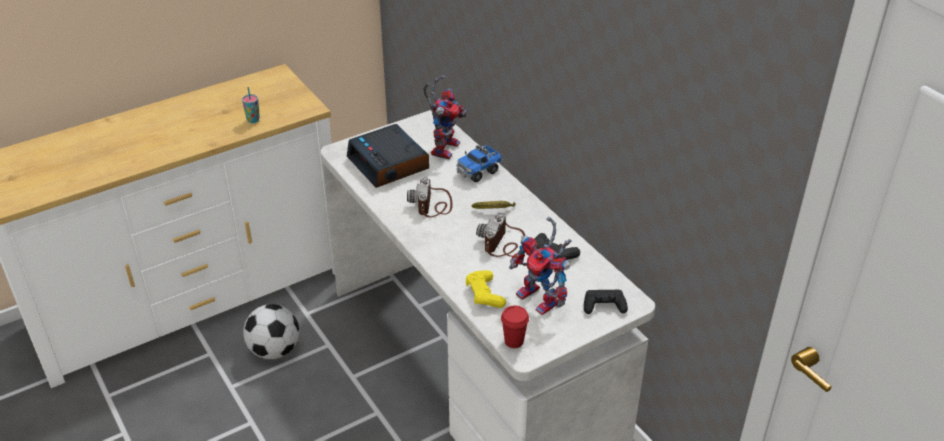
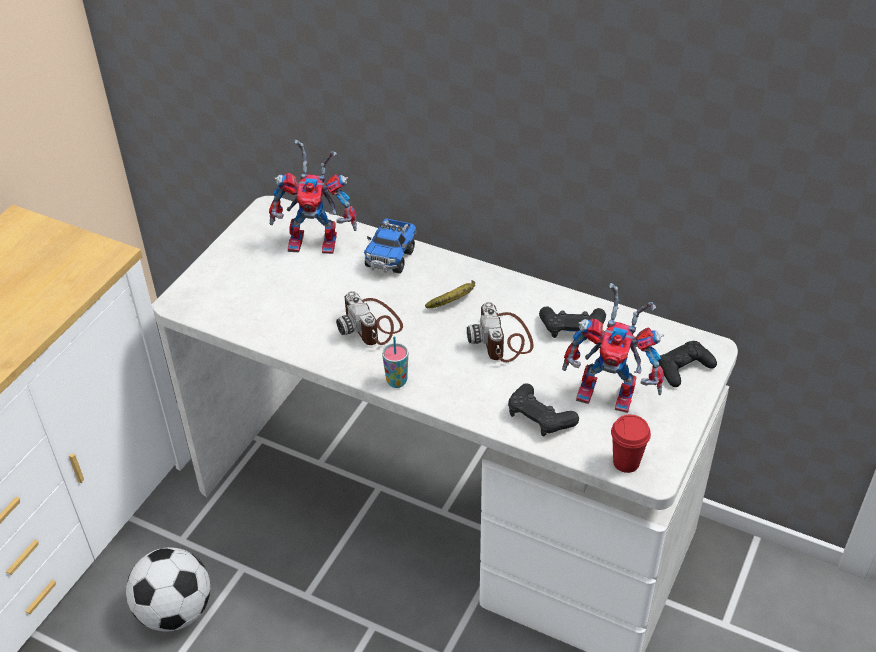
camera: 30 degrees left, 5 degrees up
cup [242,87,260,123] -> cup moved to [382,336,408,388]
alarm clock [347,124,429,188] -> none
toy robot [423,76,466,159] -> toy robot turned 105 degrees clockwise [269,140,357,254]
yellow game controller [466,270,506,308] -> black game controller [508,383,579,436]

